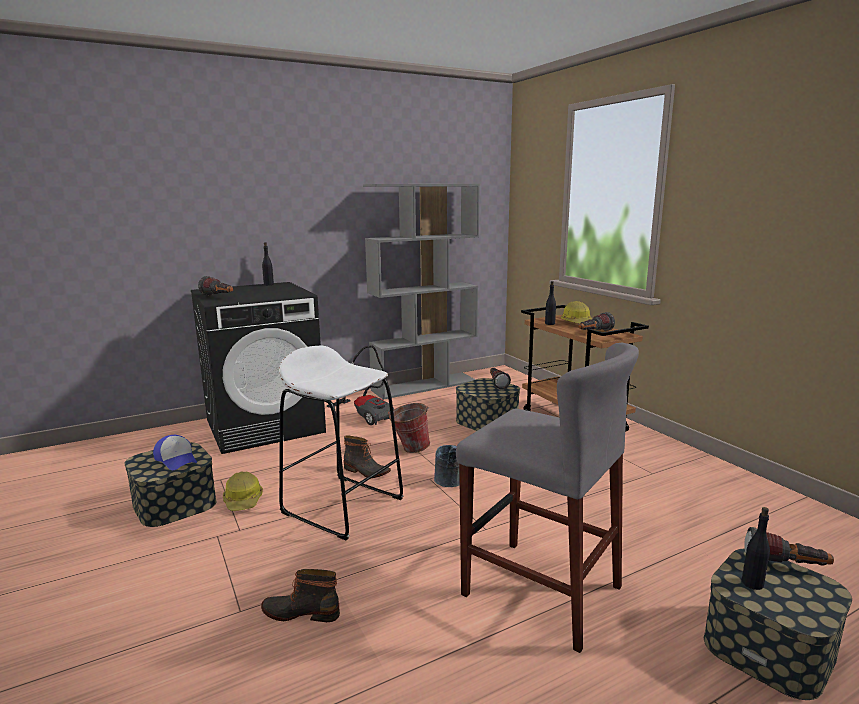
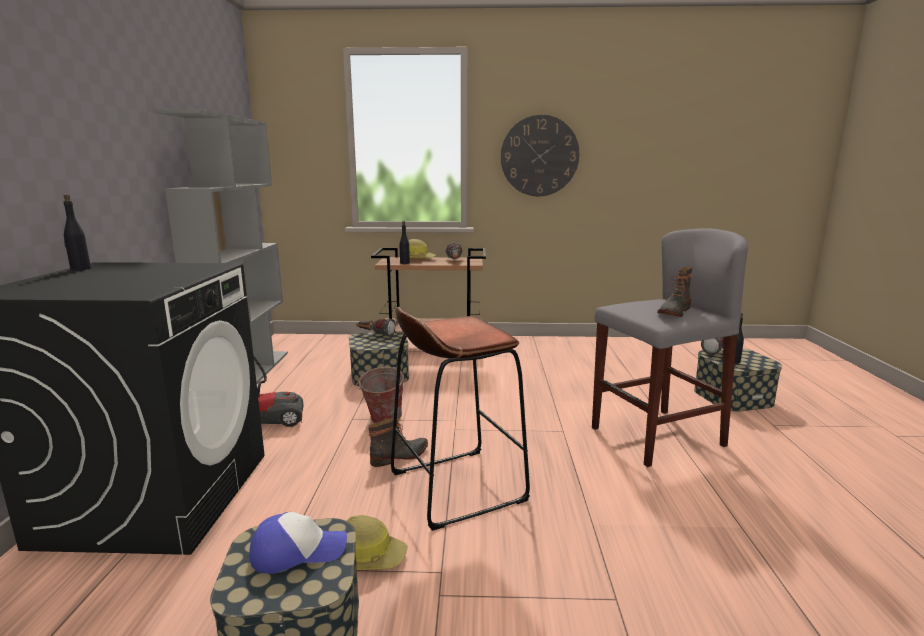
camera: 60 degrees left, 0 degrees up
flashlight [198,276,233,296] -> none
boot [261,569,340,622] -> boot moved to [657,267,693,317]
white stool [279,346,403,540] -> brown stool [391,307,530,531]
grey bucket [434,445,460,487] -> none
none -> wall clock [501,115,579,196]

